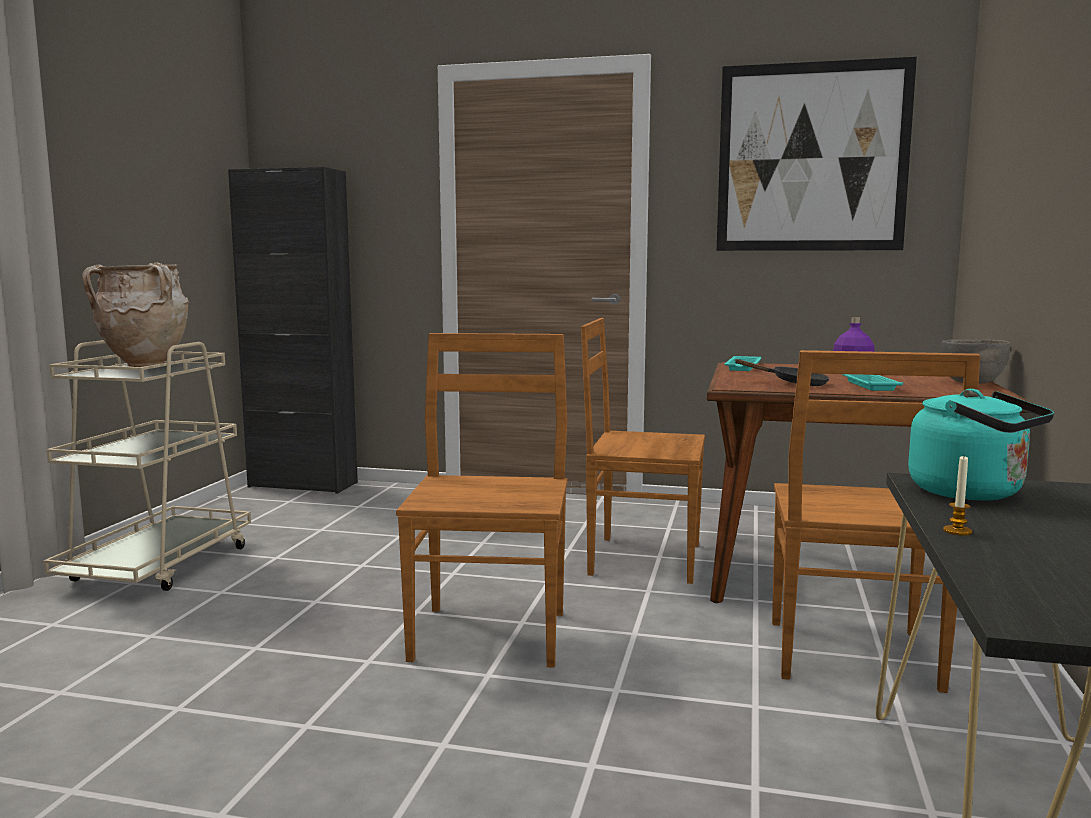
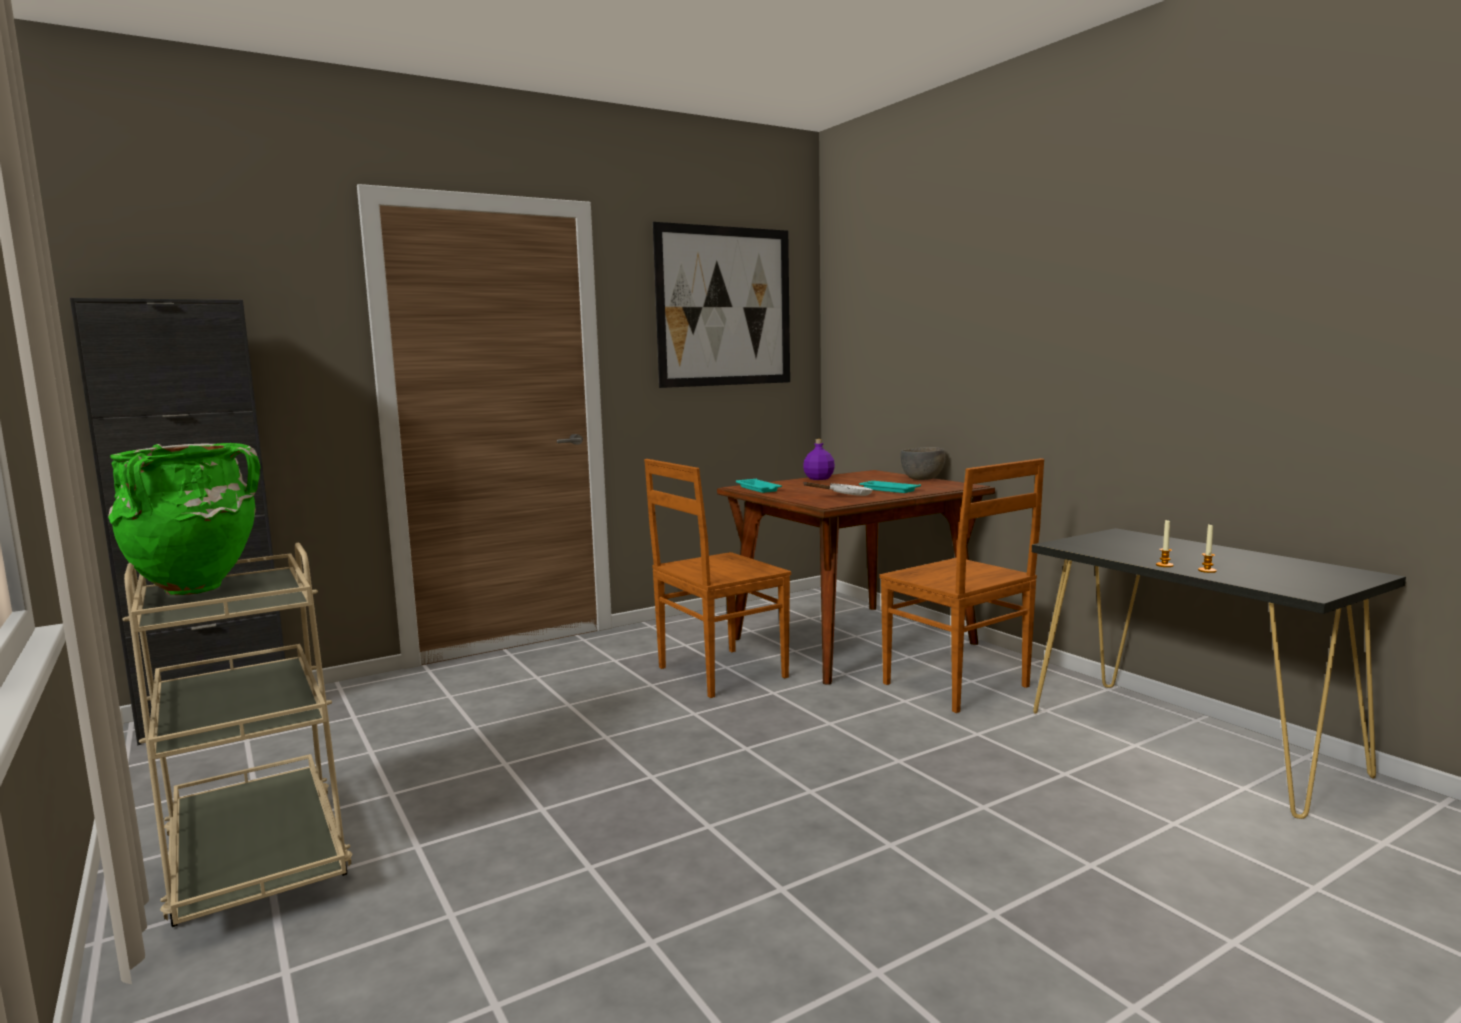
camera: 45 degrees left, 0 degrees up
beige vase [82,262,189,367] -> green vase [108,443,260,595]
brown chair [396,333,568,668] -> none
black frying pan [735,359,829,386] -> white frying pan [804,482,873,496]
turquoise kettle [908,389,1054,500] -> none
none -> candle [1198,524,1217,573]

